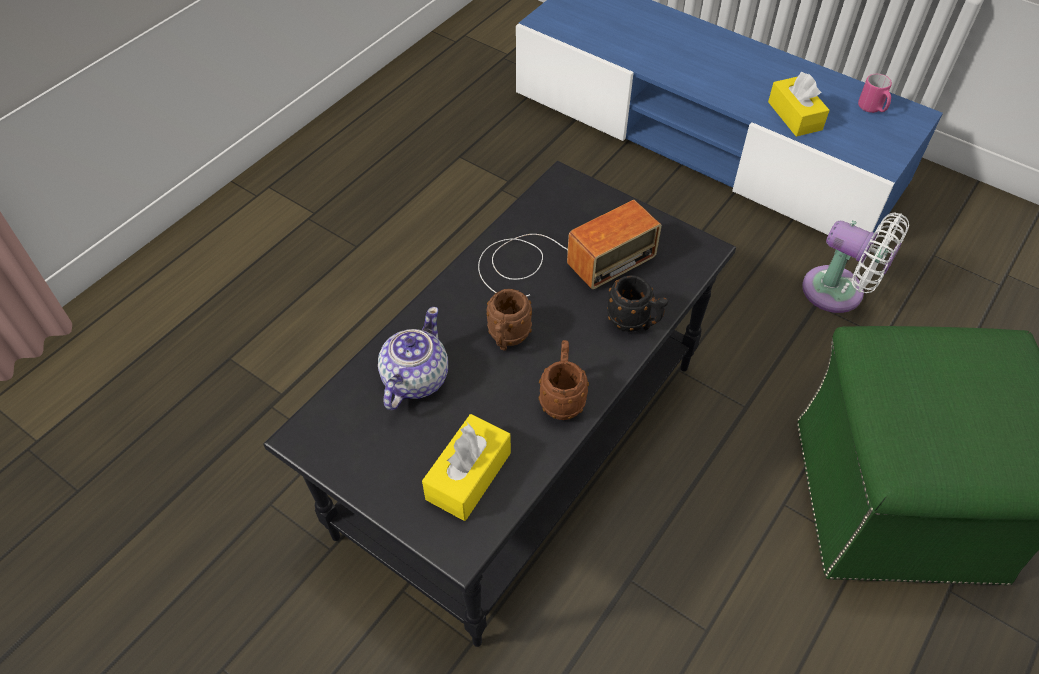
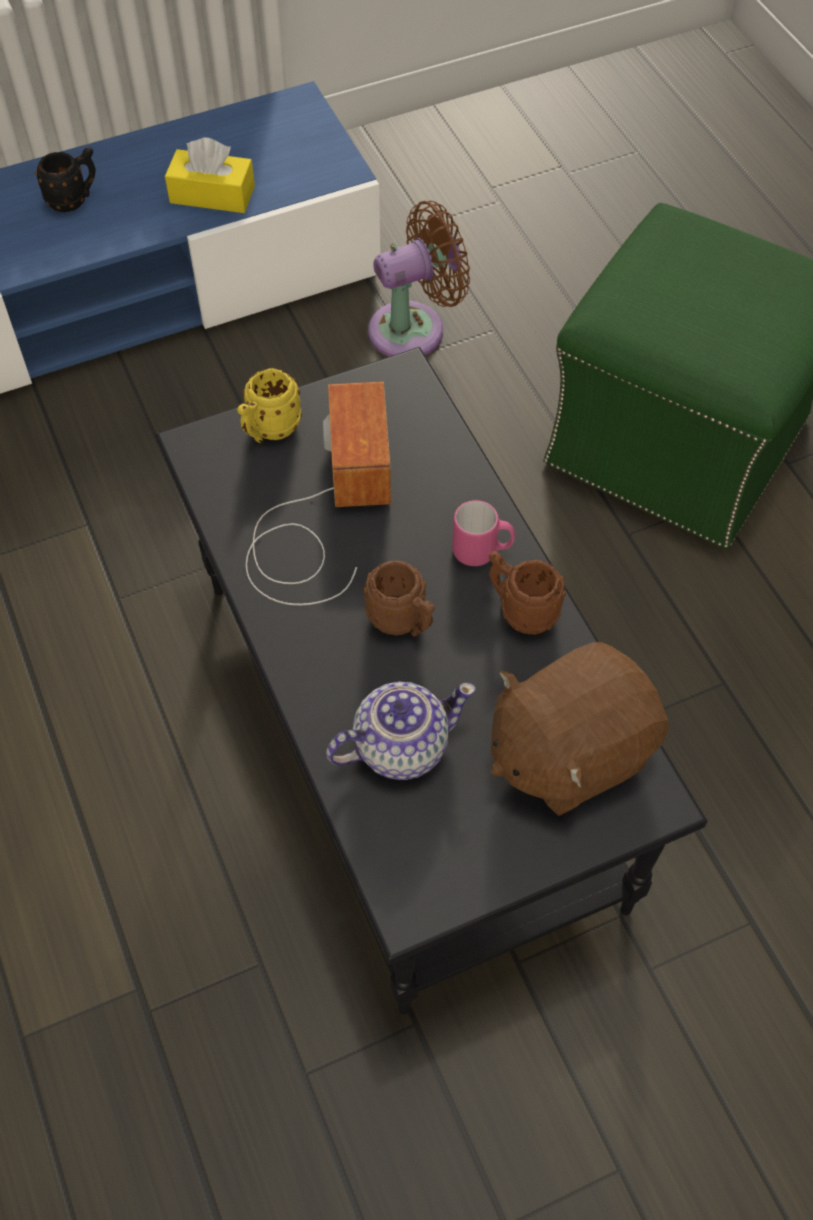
camera: 60 degrees left, 5 degrees up
teapot [378,307,448,410] -> teapot turned 105 degrees clockwise [326,682,476,780]
yellow tissue box [422,414,511,521] -> brown plush toy [491,642,669,816]
black mug [607,275,668,332] -> black mug moved to [35,147,96,212]
white fan [802,213,909,313] -> brown fan [368,201,470,357]
pink mug [858,74,892,113] -> pink mug moved to [452,500,515,566]
none -> yellow mug [237,368,302,443]

